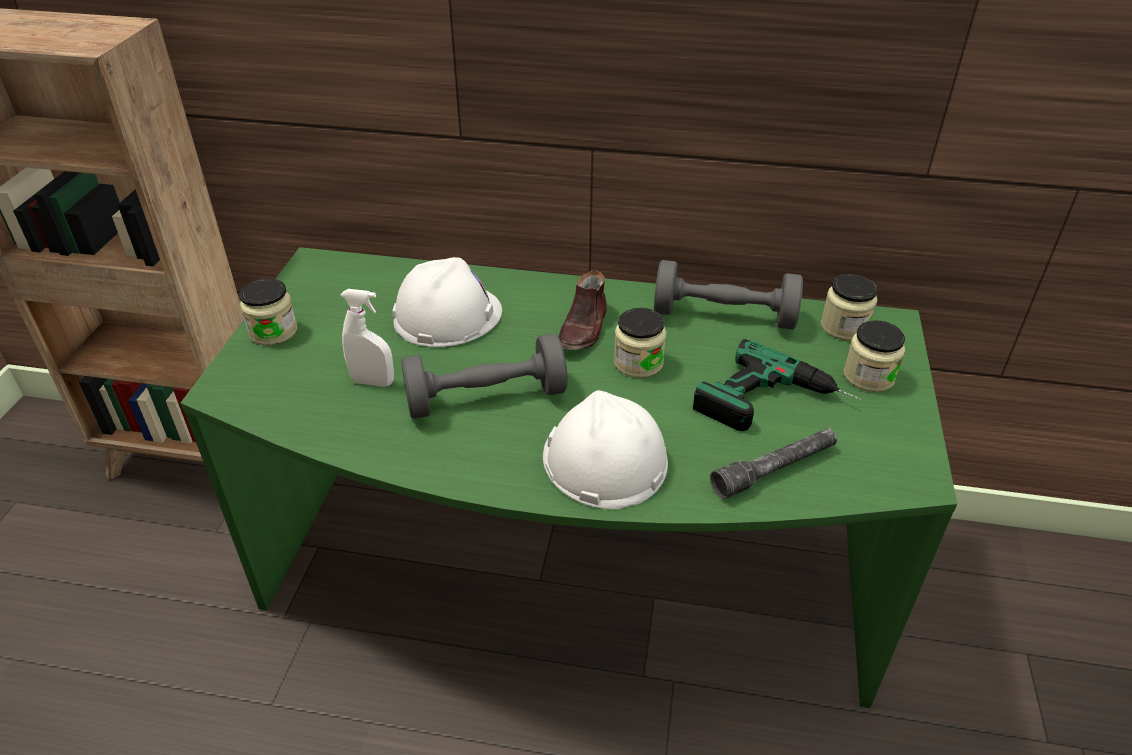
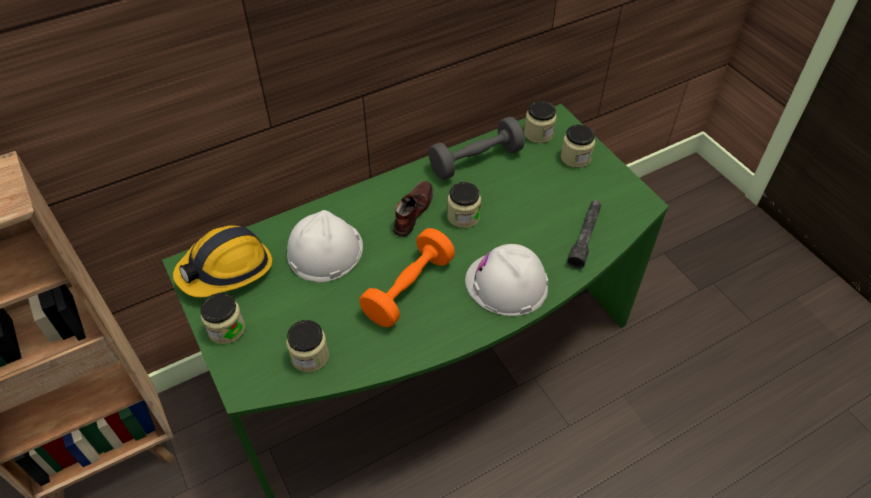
camera: 40 degrees left, 10 degrees up
white spray bottle [341,289,394,387] -> none
grey dumbbell [401,334,568,419] -> orange dumbbell [359,228,455,327]
brown shoe [559,270,607,351] -> brown shoe turned 135 degrees counterclockwise [393,181,433,237]
power drill [693,339,861,431] -> none
none -> hard hat [173,225,273,297]
none -> jar [286,320,329,372]

